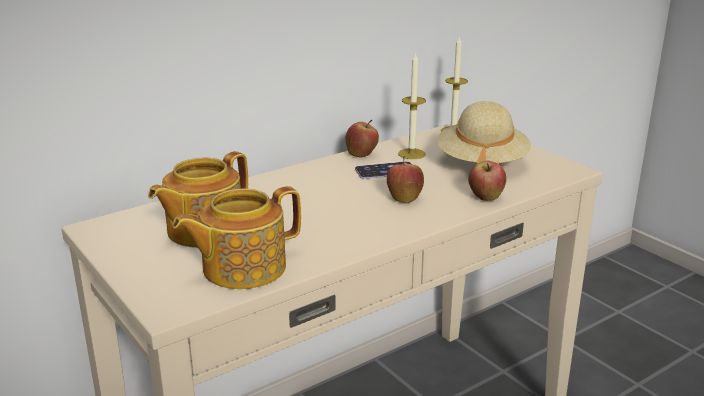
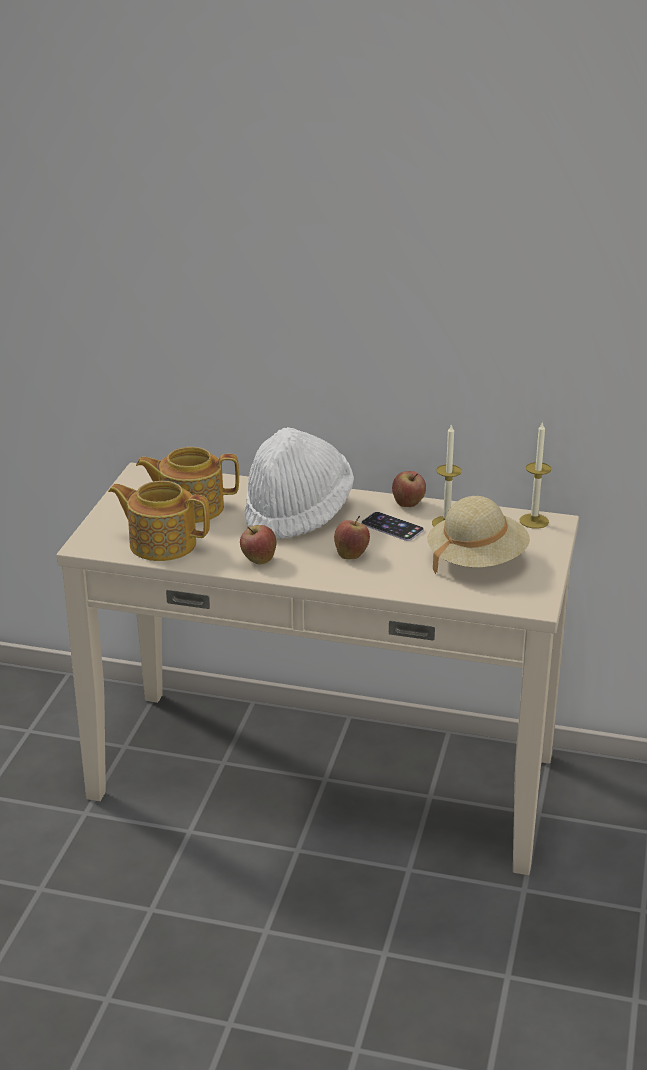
camera: 50 degrees right, 5 degrees up
apple [468,161,506,201] -> apple moved to [240,525,276,564]
none -> white hat [244,427,354,539]

